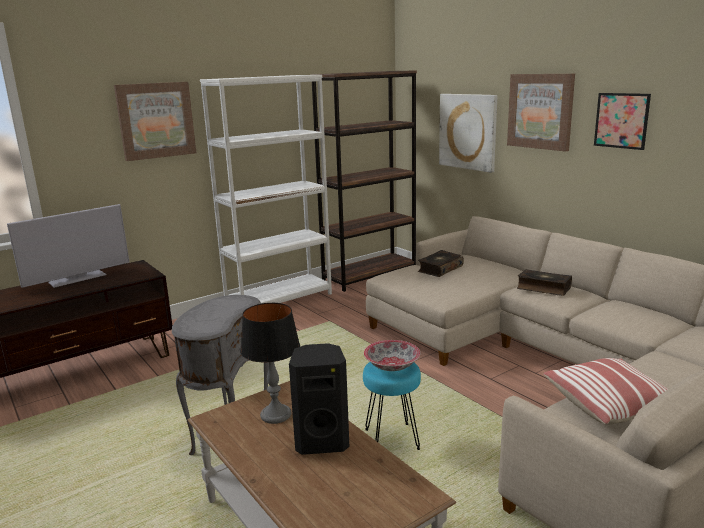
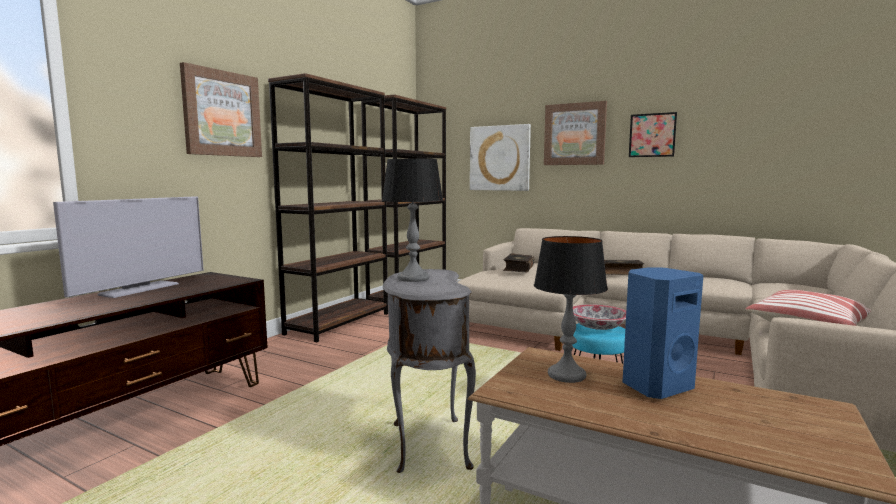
camera: 25 degrees left, 10 degrees down
white bookcase [200,75,332,304] -> brown bookcase [268,73,388,342]
black speaker [289,343,350,455] -> blue speaker [622,267,703,399]
none -> table lamp [382,158,443,282]

